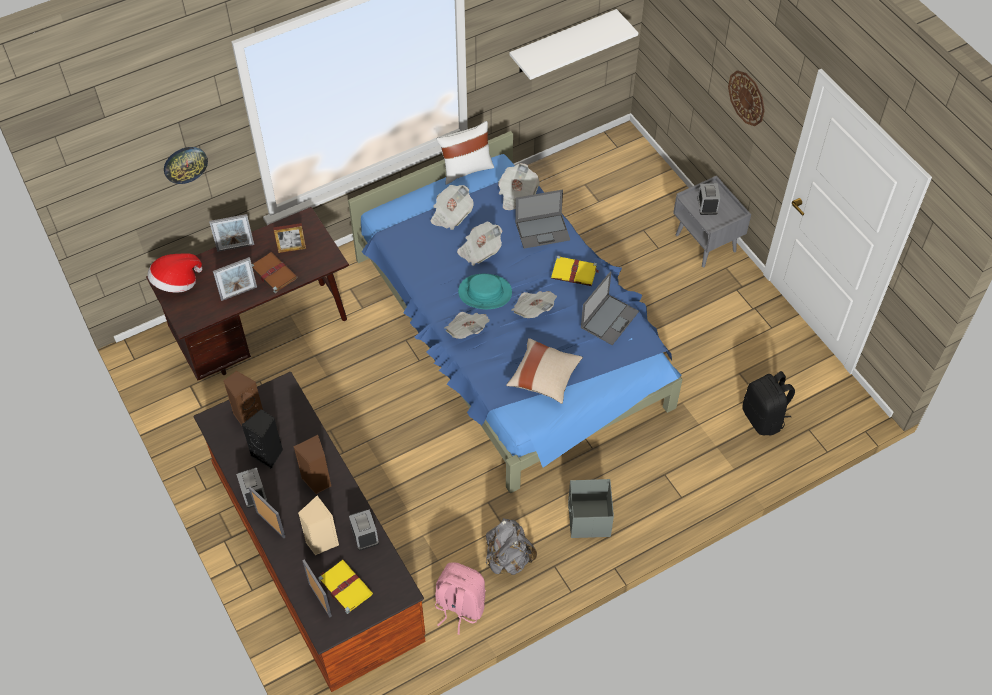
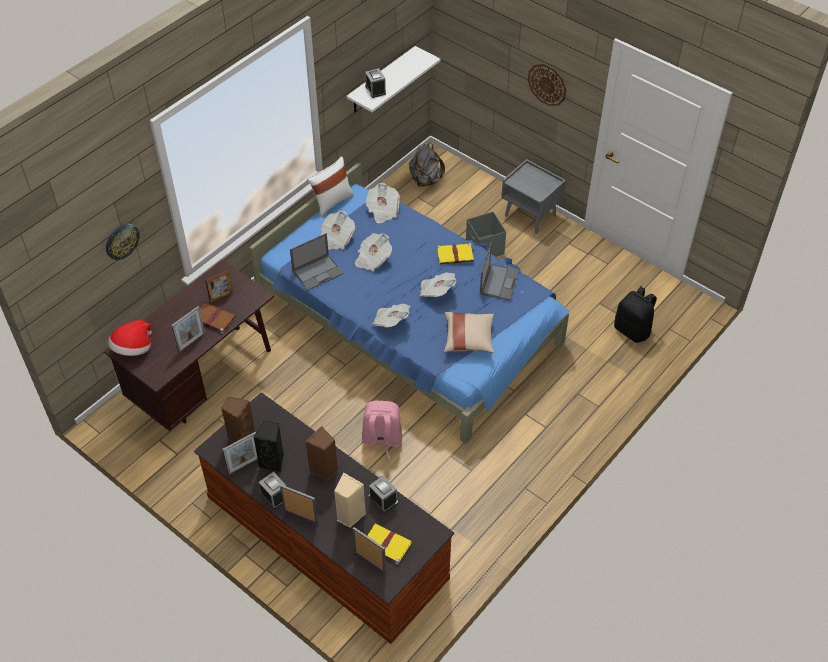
camera: 20 degrees left, 5 degrees down
picture frame [209,214,254,252] -> picture frame moved to [222,432,258,475]
pink backpack [435,562,486,635] -> pink backpack moved to [362,401,402,459]
turquoise hat [458,274,512,309] -> none
grey backpack [486,518,537,575] -> grey backpack moved to [409,144,445,187]
laptop [515,189,570,249] -> laptop moved to [290,233,344,291]
grey storage box [568,479,614,538] -> grey storage box moved to [466,212,506,257]
alarm clock [697,183,720,215] -> alarm clock moved to [365,68,386,98]

